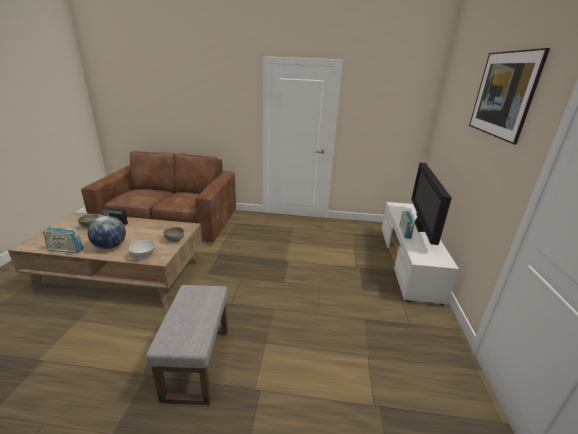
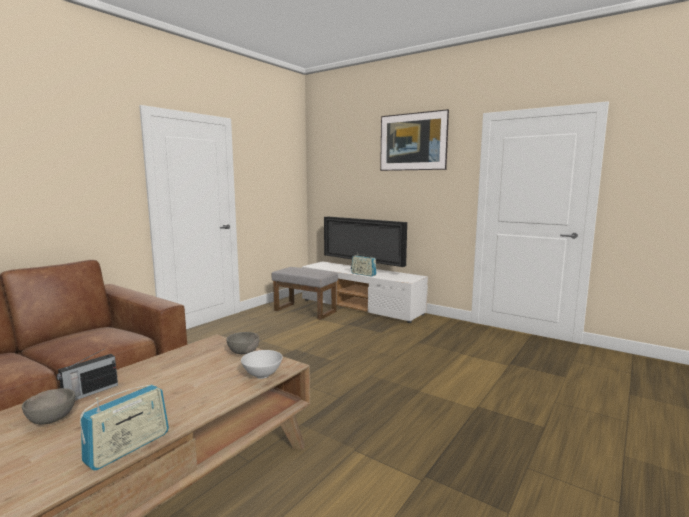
camera: 60 degrees left, 15 degrees down
globe [87,216,126,249] -> none
grey ottoman [146,285,228,405] -> grey ottoman moved to [272,267,338,320]

